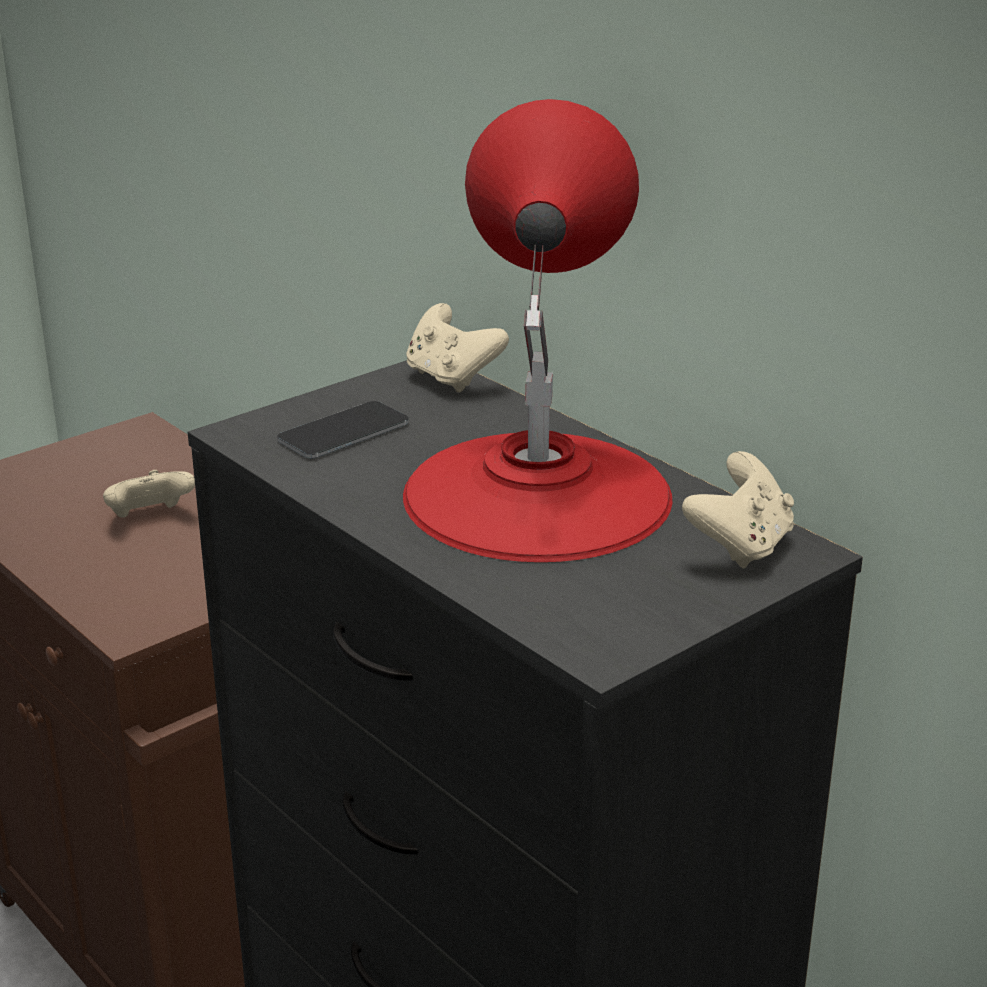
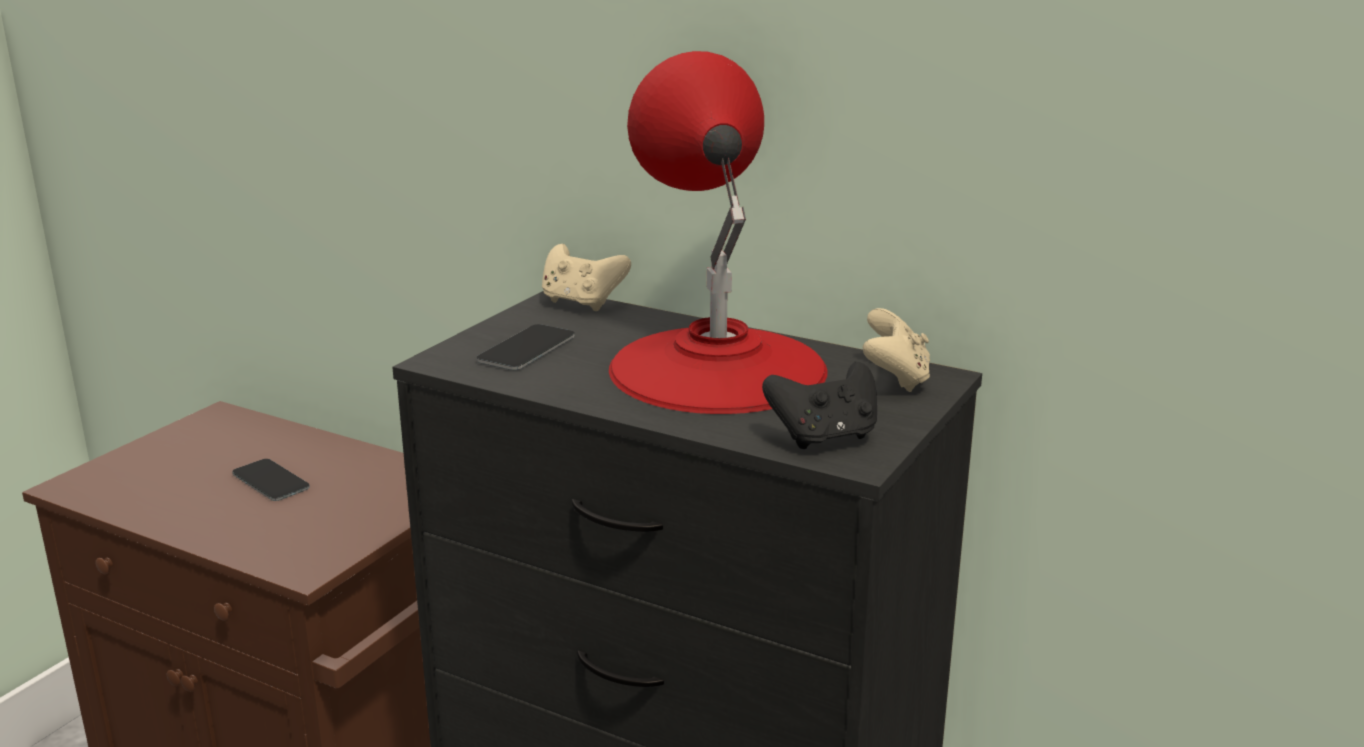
camera: 20 degrees left, 5 degrees down
beige game controller [103,470,195,518] -> phone [232,459,310,501]
none -> black game controller [762,362,877,449]

